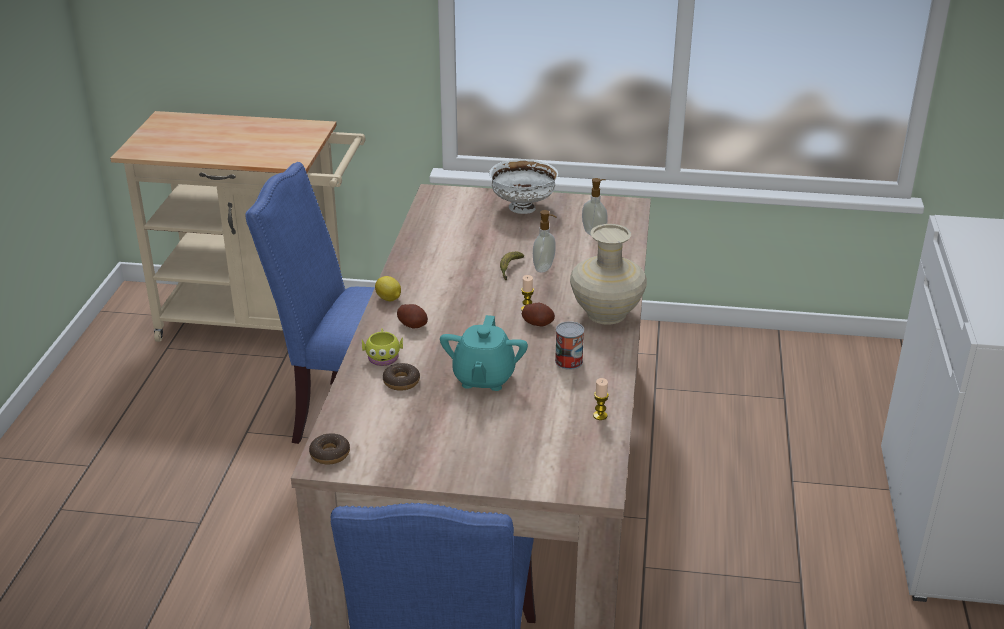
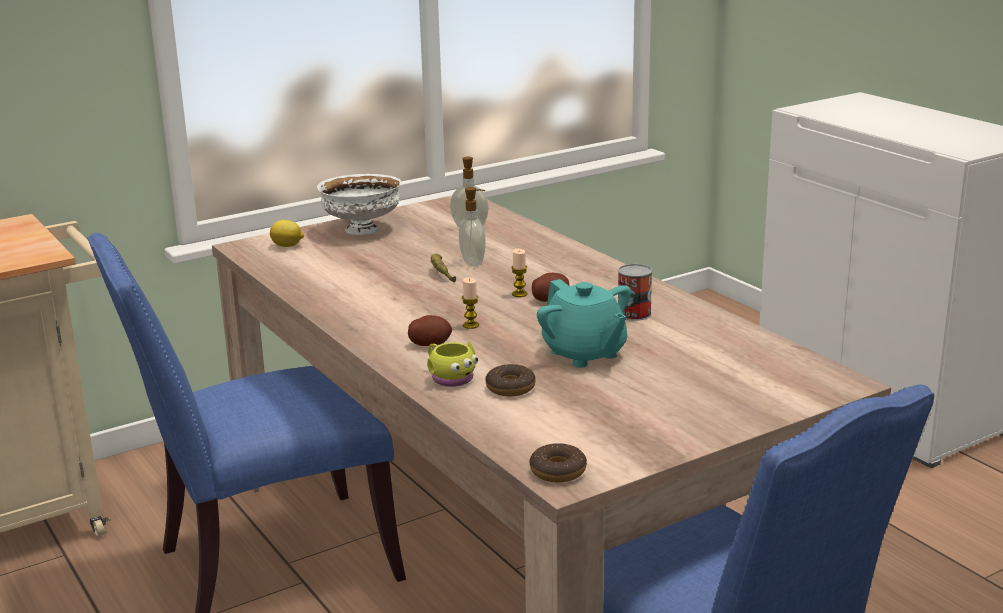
camera: 40 degrees left, 10 degrees down
lemon [375,276,401,301] -> lemon moved to [270,220,304,247]
beige vase [570,224,647,325] -> none
candle [593,378,609,420] -> candle moved to [462,278,479,329]

